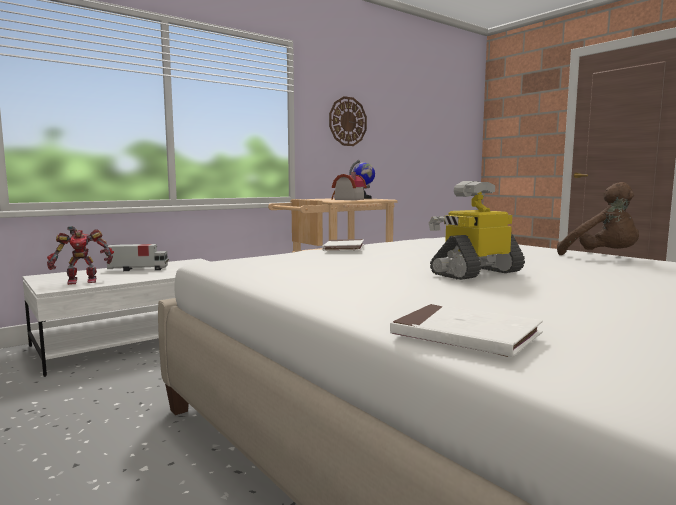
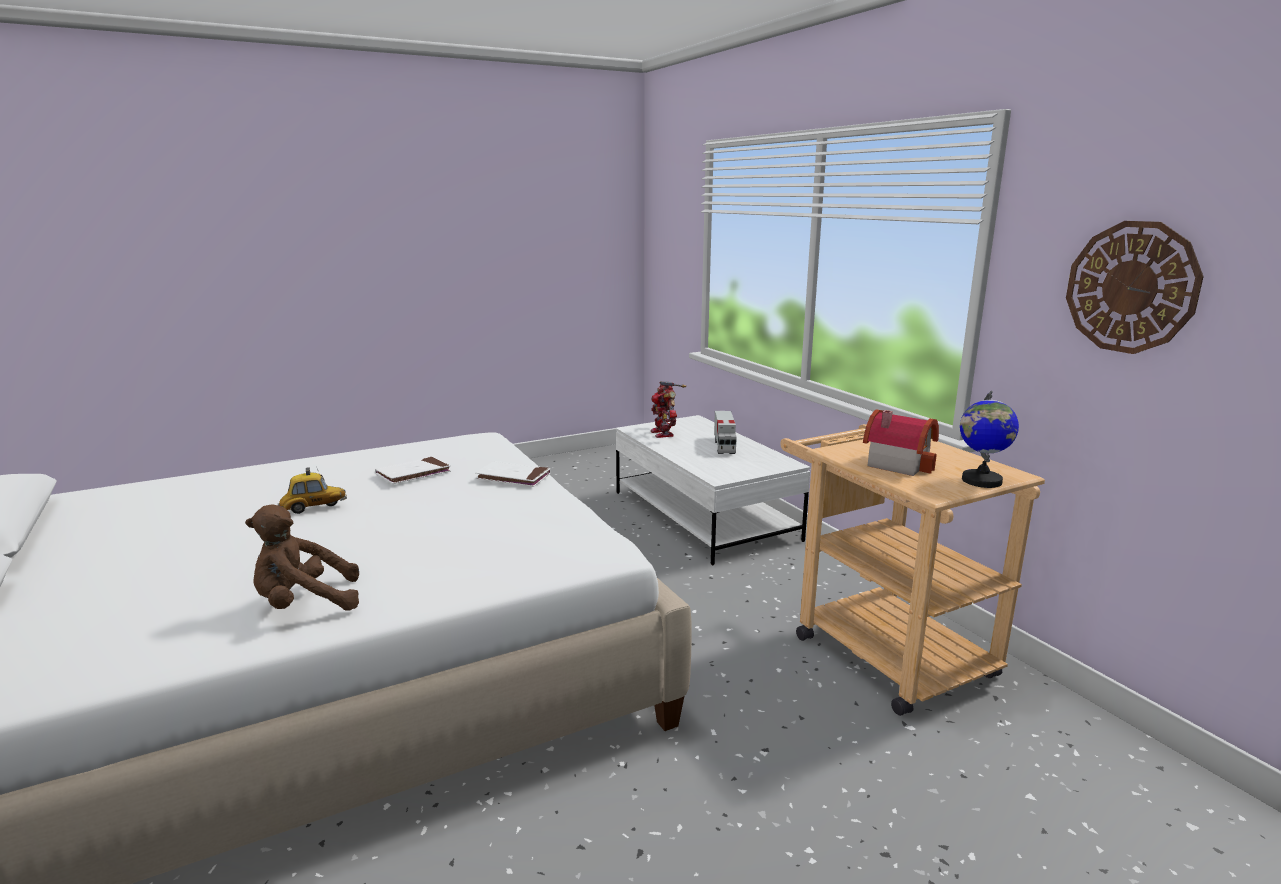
camera: 100 degrees right, 10 degrees up
white book [390,304,543,357] -> white book moved to [375,457,451,484]
toy robot [429,181,525,280] -> toy car [278,466,347,514]

